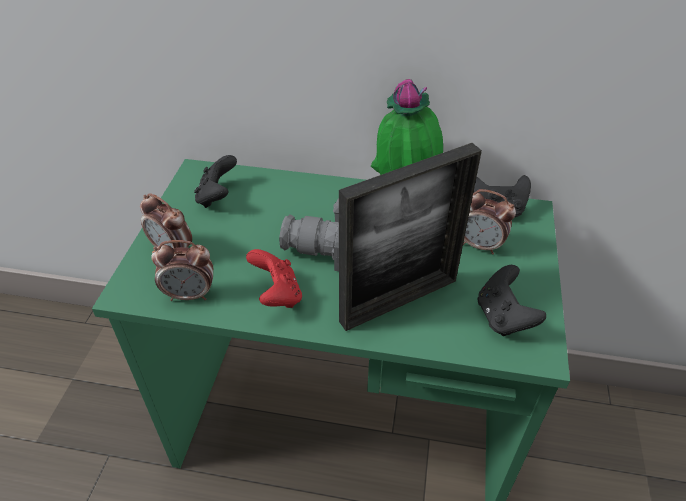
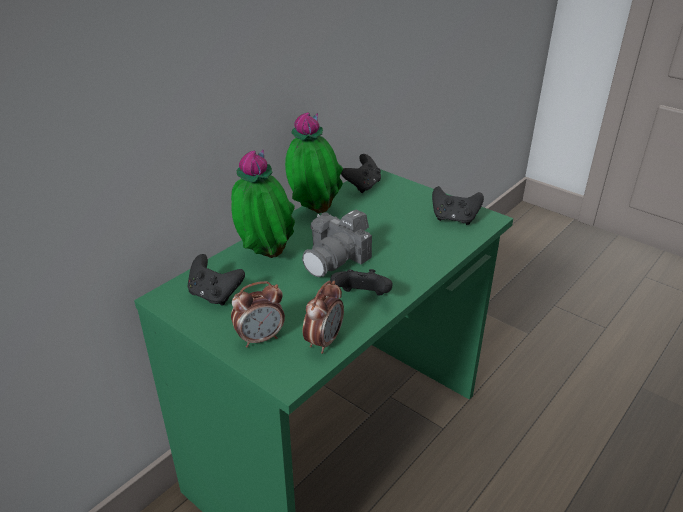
camera: 60 degrees left, 10 degrees down
red game controller [246,249,302,308] -> black game controller [330,269,393,296]
picture frame [339,143,482,331] -> none
alarm clock [463,189,516,254] -> none
none -> potted plant [231,150,295,258]

